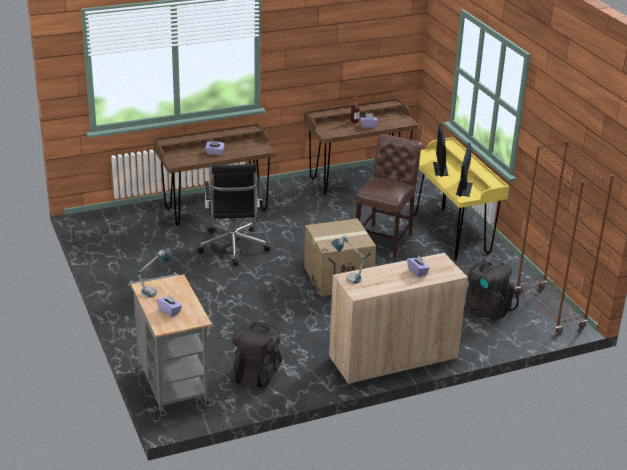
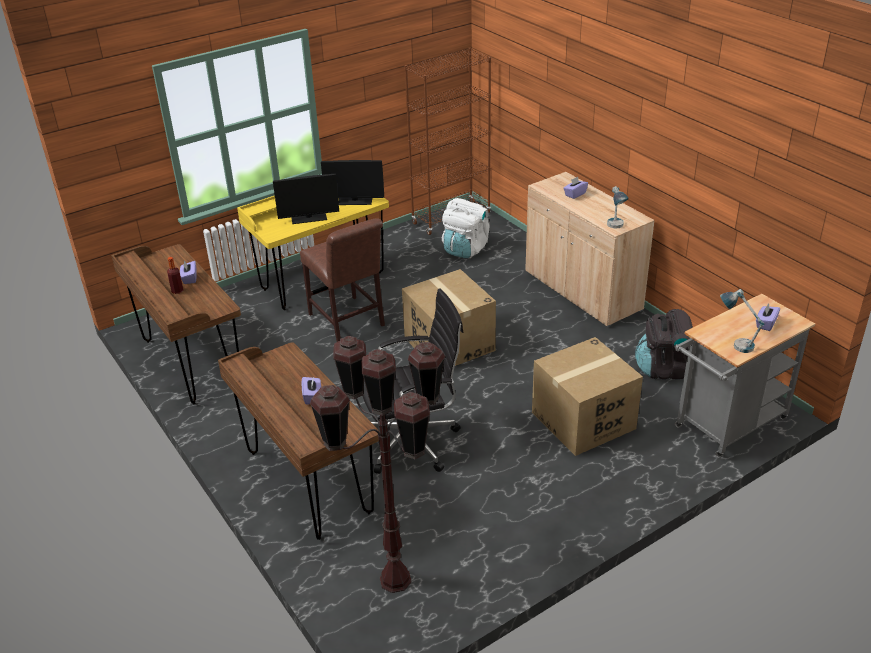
camera: 100 degrees left, 5 degrees up
brown chair [356,134,422,258] -> brown chair turned 135 degrees counterclockwise [300,218,385,342]
black backpack [465,261,519,320] -> white backpack [442,198,490,259]
none -> brown floor lamp [310,336,445,593]
none -> cardboard box [532,337,643,456]

